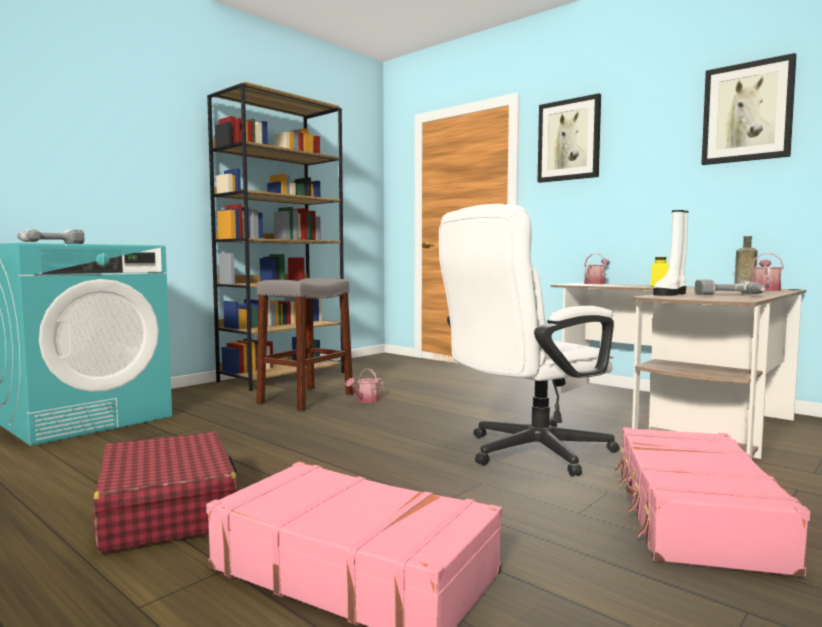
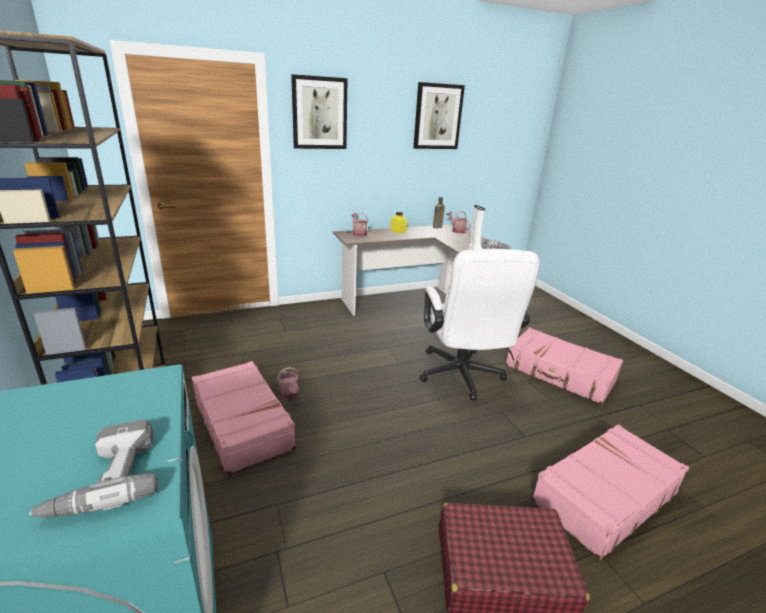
camera: 65 degrees left, 20 degrees up
grey stool [256,278,353,411] -> pink suitcase [192,361,296,475]

